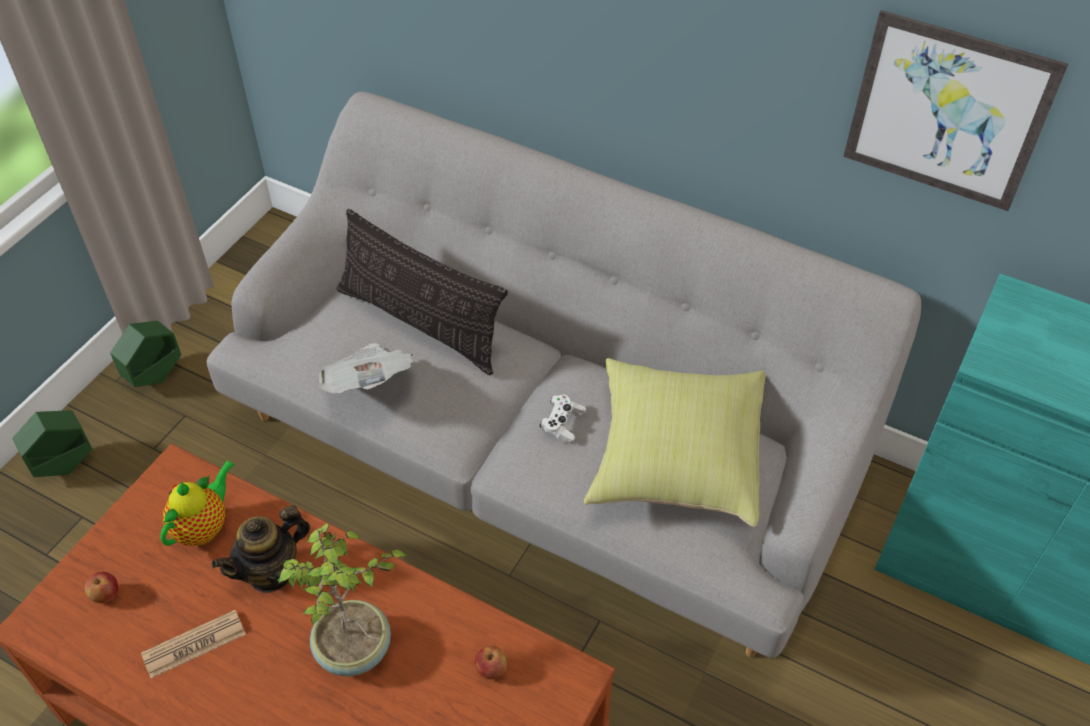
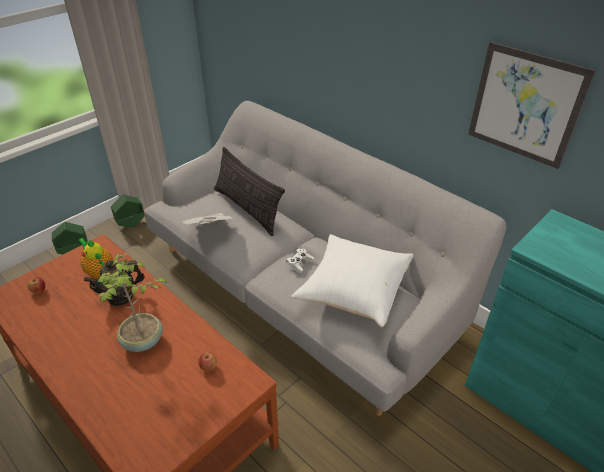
camera: 15 degrees right, 10 degrees down
newspaper [141,610,246,678] -> none
teapot [160,460,235,546] -> teapot turned 90 degrees counterclockwise [78,238,113,279]
yellow pillow [584,358,766,527] -> white pillow [292,234,414,327]

